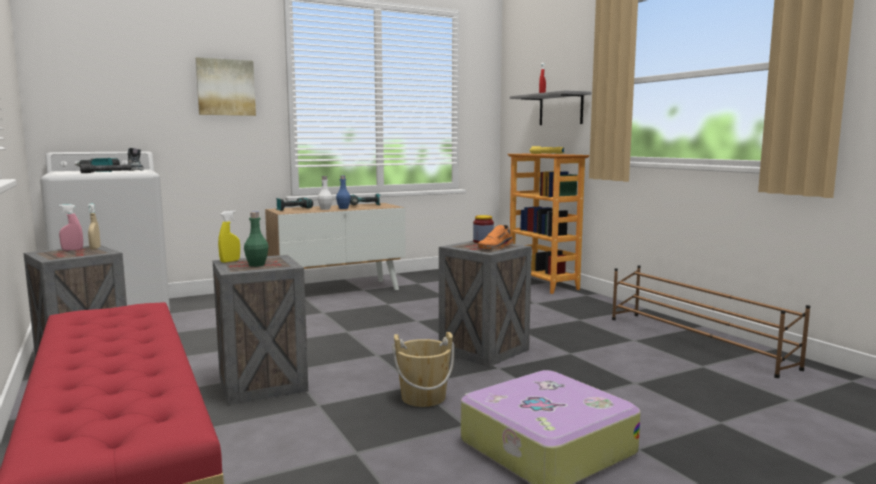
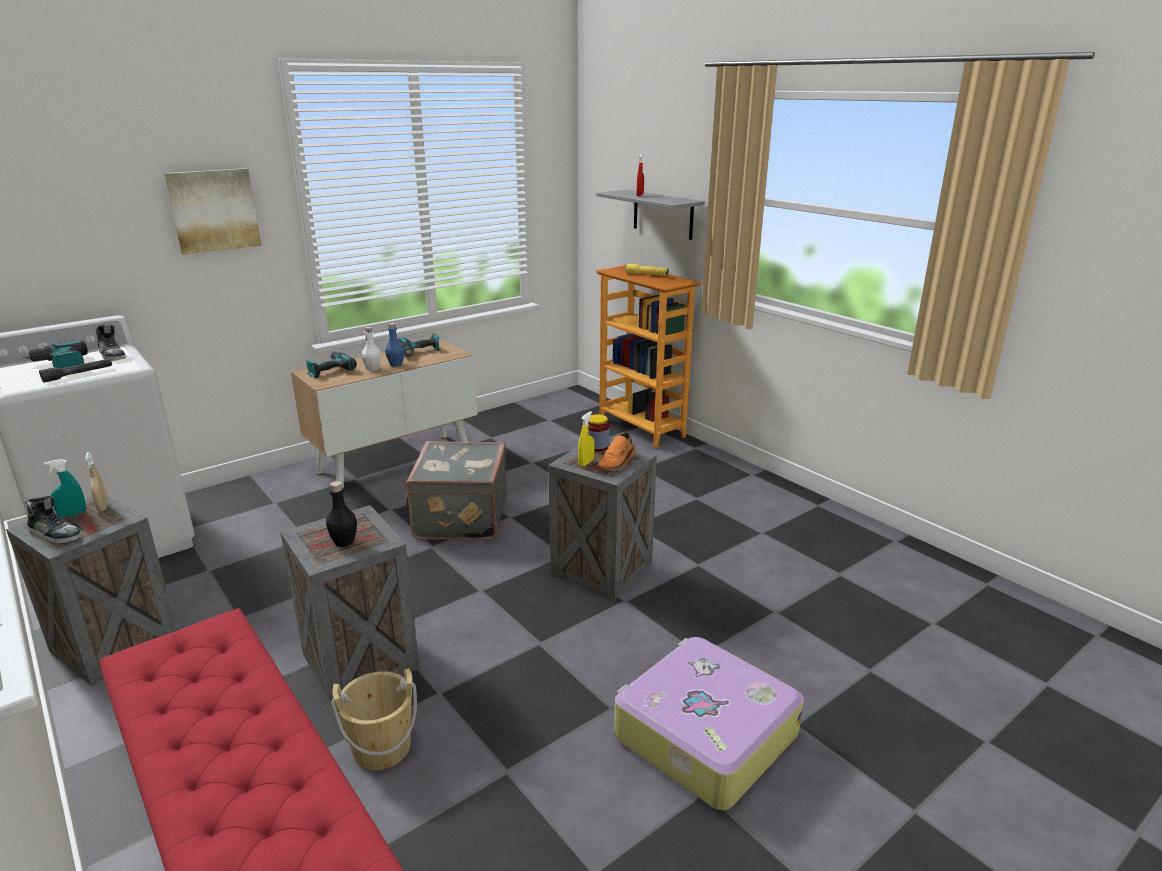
camera: 10 degrees left, 15 degrees up
pink spray bottle [59,204,83,250] -> turquoise spray bottle [44,459,86,517]
yellow spray bottle [218,210,240,263] -> yellow spray bottle moved to [578,411,595,467]
green bottle [244,212,269,267] -> black bottle [326,481,357,547]
beige bucket [392,332,454,407] -> beige bucket moved to [331,668,417,770]
brown shoe rack [612,265,810,378] -> none
none -> shoe [25,496,82,544]
none -> grey suitcase [406,441,507,540]

